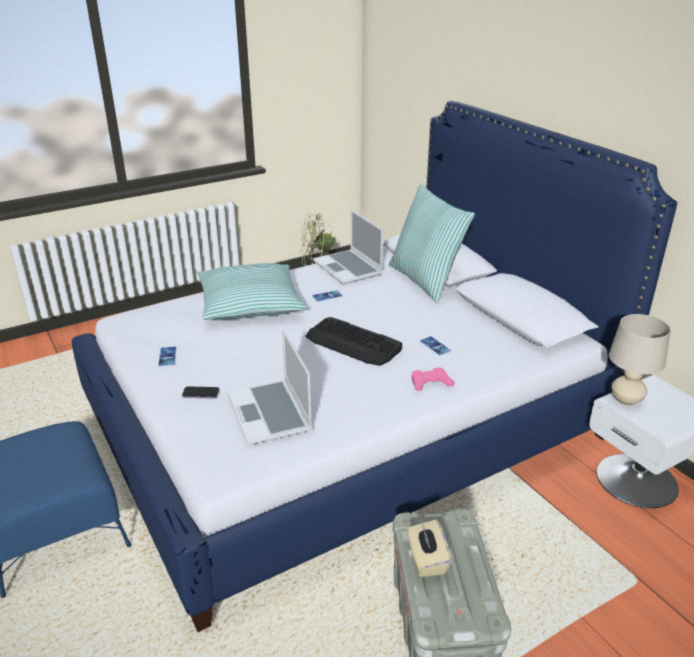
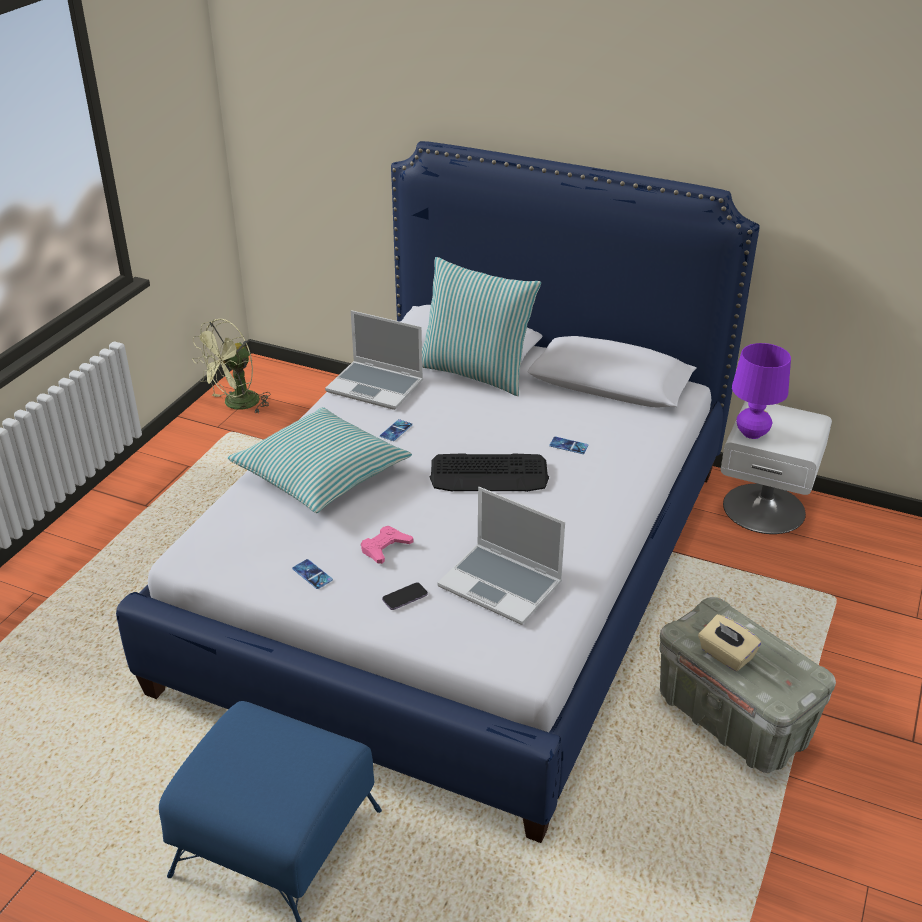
camera: 35 degrees left, 5 degrees up
pink game controller [412,367,455,391] -> pink game controller moved to [361,526,413,564]
beige table lamp [609,314,671,406] -> purple table lamp [732,343,791,439]

